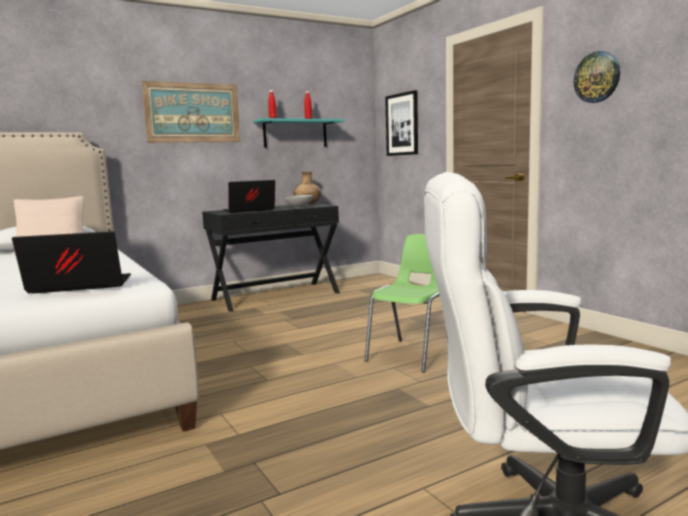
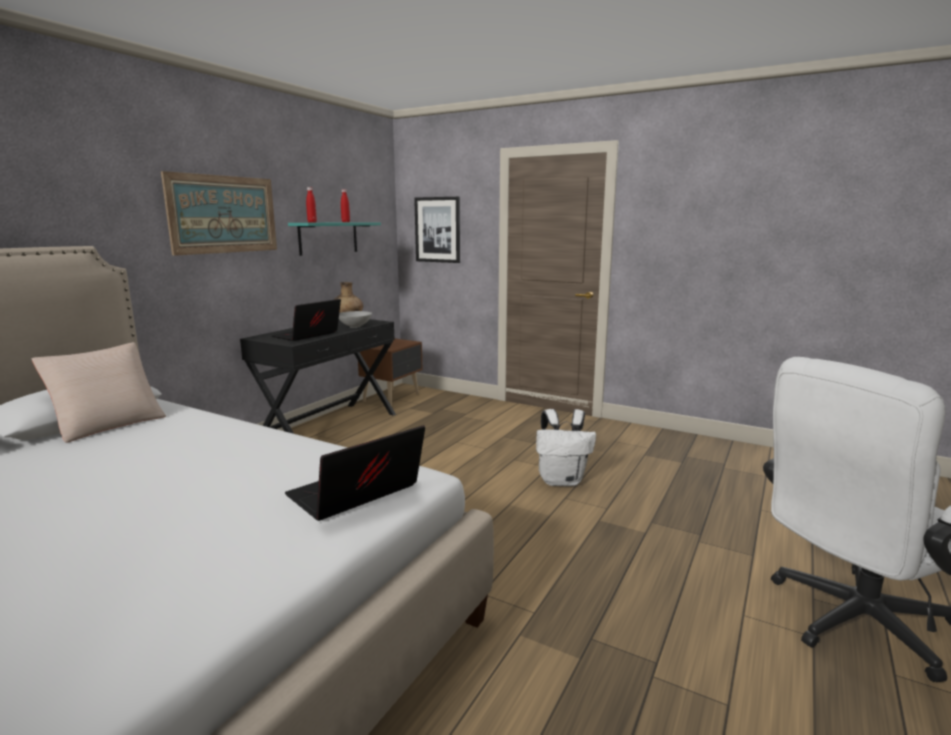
camera: 30 degrees left, 5 degrees up
green chair [365,234,448,373] -> white backpack [536,409,596,486]
wall clock [574,51,620,103] -> none
none -> brown nightstand [358,339,423,407]

